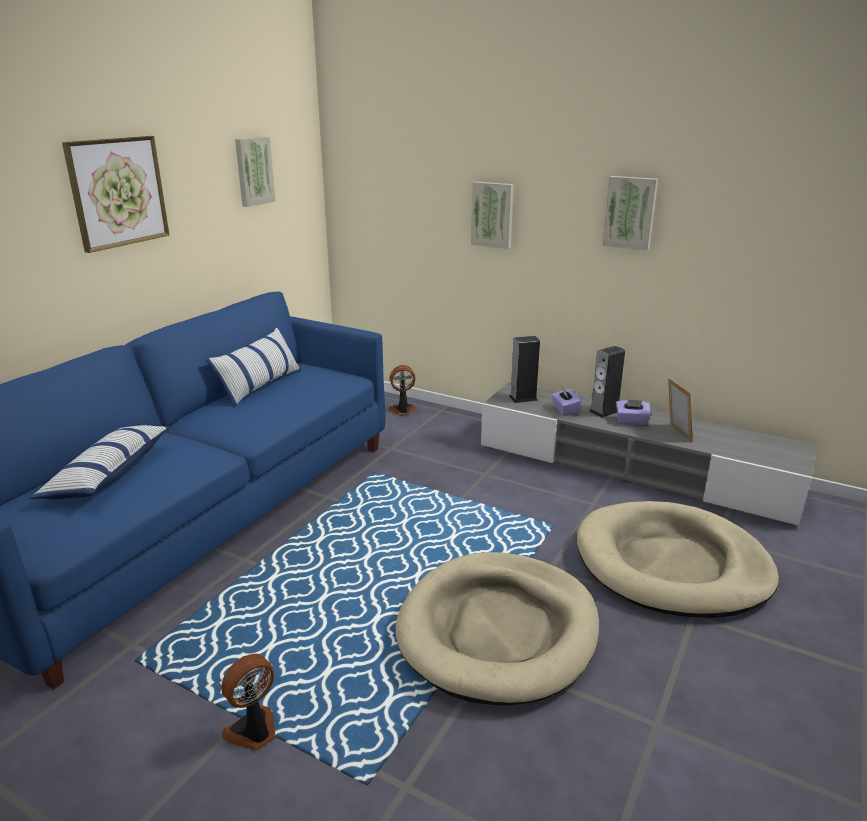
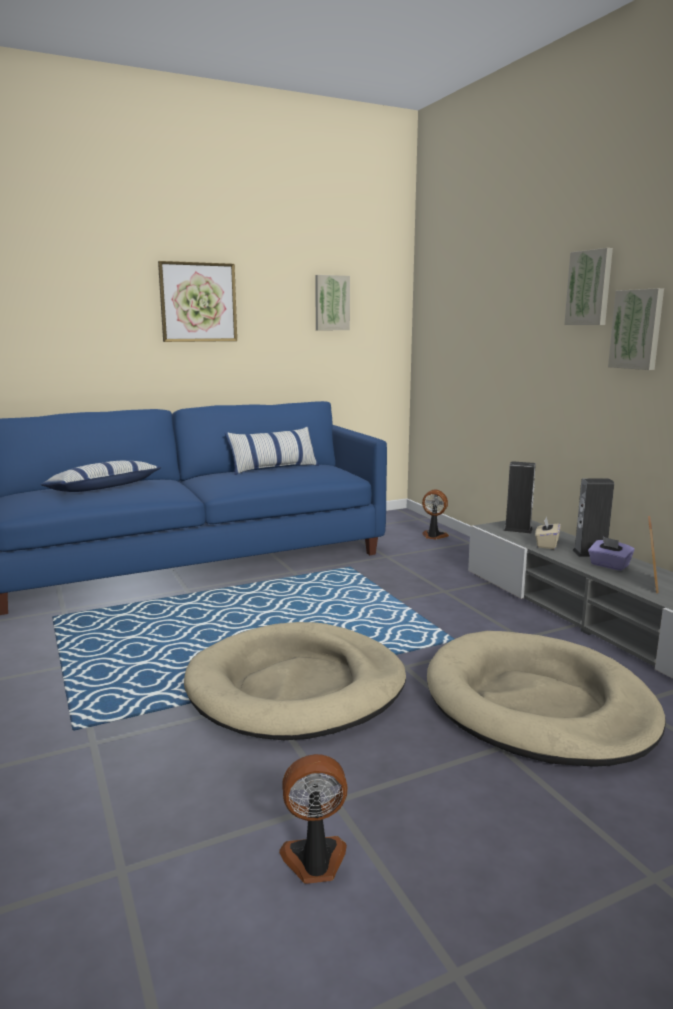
camera: 35 degrees right, 10 degrees down
fan [221,654,276,751] -> fan moved to [279,754,348,884]
picture [471,182,514,249] -> picture moved to [564,248,613,325]
purple tissue box [551,387,582,416] -> beige tissue box [535,516,561,549]

